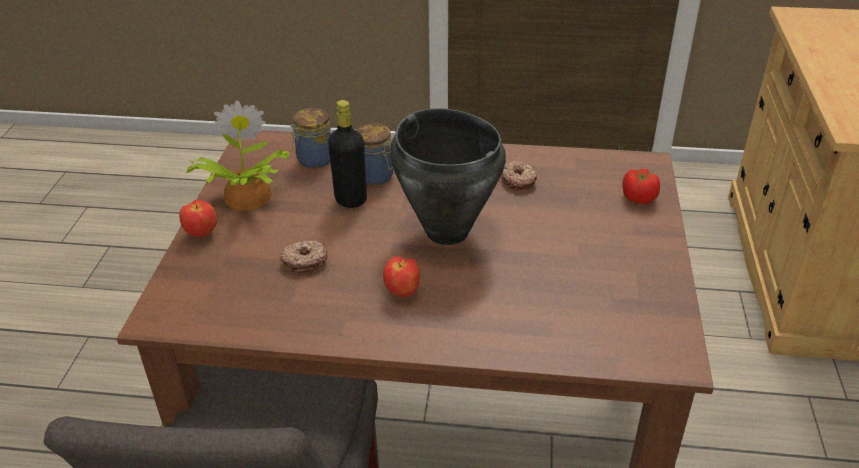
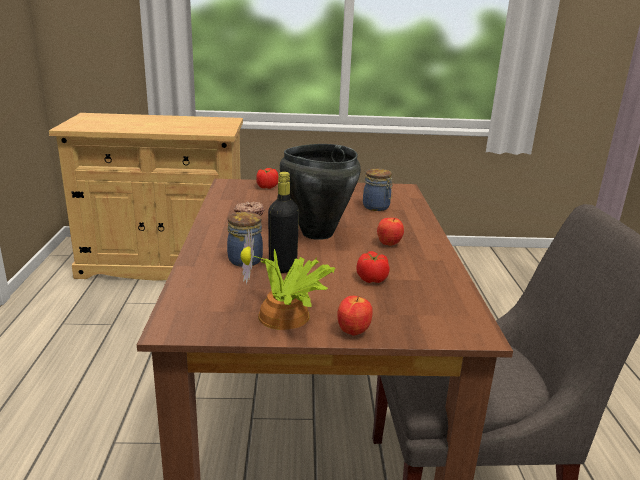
camera: 100 degrees left, 15 degrees down
donut [280,240,327,273] -> tomato [356,251,390,283]
jar [290,108,331,169] -> jar moved to [363,169,393,211]

